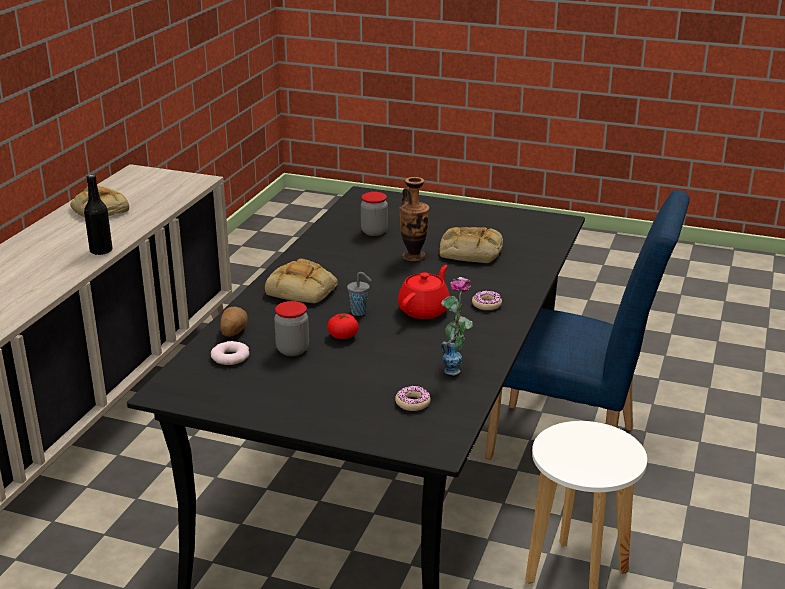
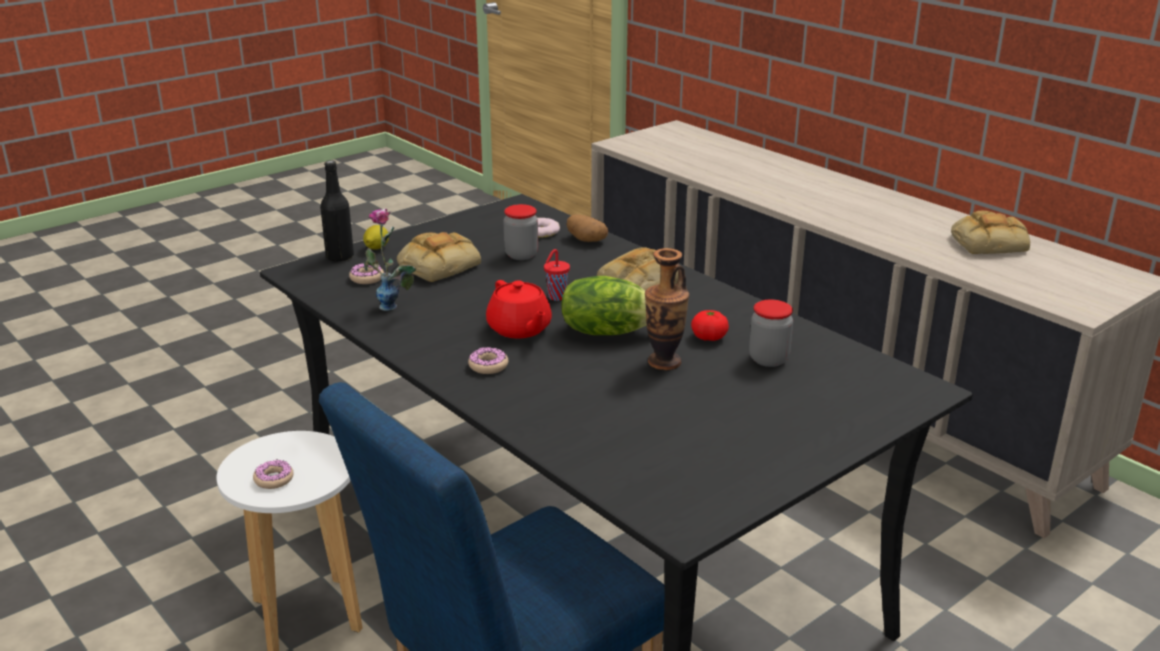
camera: 120 degrees right, 0 degrees up
black bottle [84,174,113,255] -> black bottle moved to [320,160,354,261]
tomato [327,314,359,339] -> tomato moved to [691,310,729,341]
grey cup [347,272,371,316] -> red cup [544,249,570,301]
bread [440,227,503,263] -> bread moved to [397,232,481,282]
none -> donut [253,460,294,489]
none -> lemon [363,225,389,250]
none -> lettuce [561,276,647,335]

